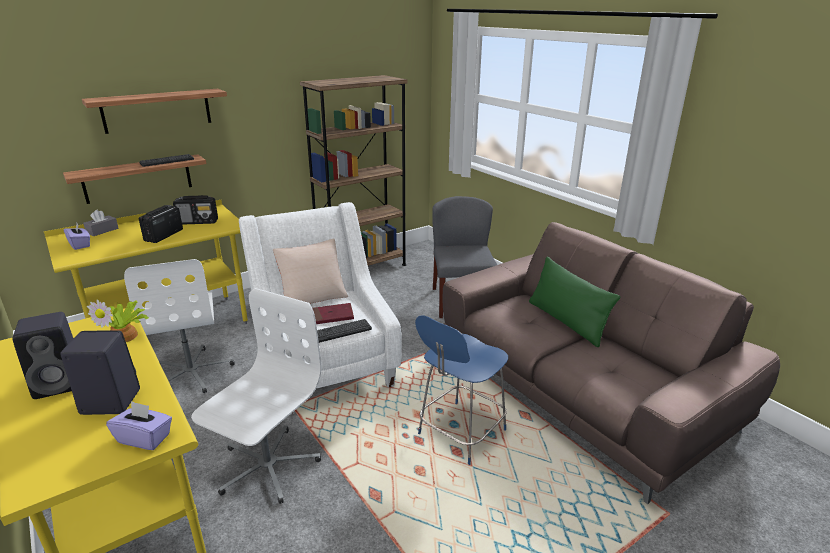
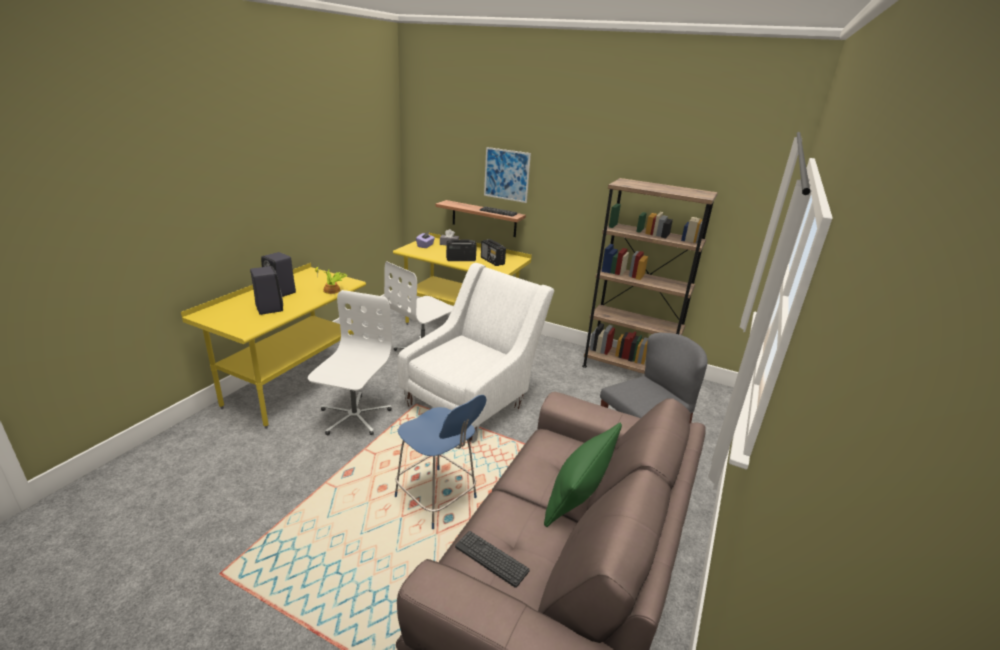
camera: 60 degrees right, 0 degrees up
shelf [82,89,227,134] -> picture [484,147,531,203]
purple tissue box [106,401,172,450] -> none
white office chair [191,288,322,504] -> white office chair turned 75 degrees counterclockwise [308,290,392,435]
beige pillow [273,239,348,304] -> none
red book [312,303,354,324] -> none
keyboard [317,319,372,343] -> keyboard moved to [455,531,530,588]
blue chair [415,315,508,465] -> blue chair turned 150 degrees counterclockwise [395,395,486,529]

